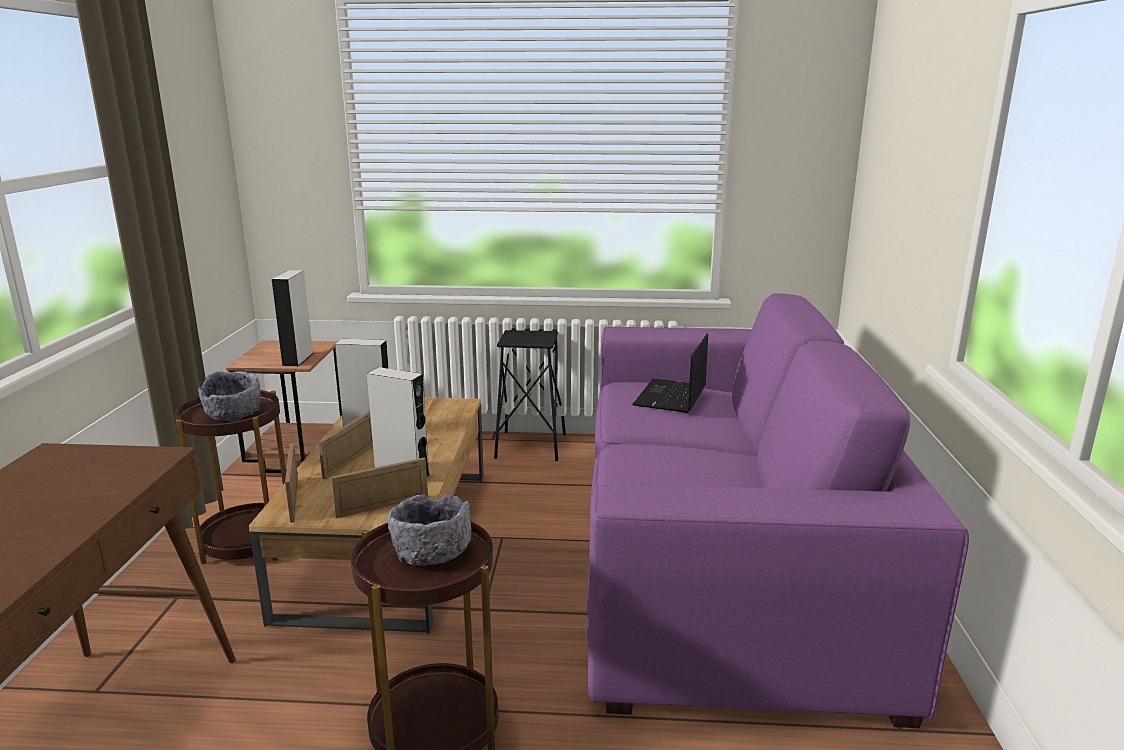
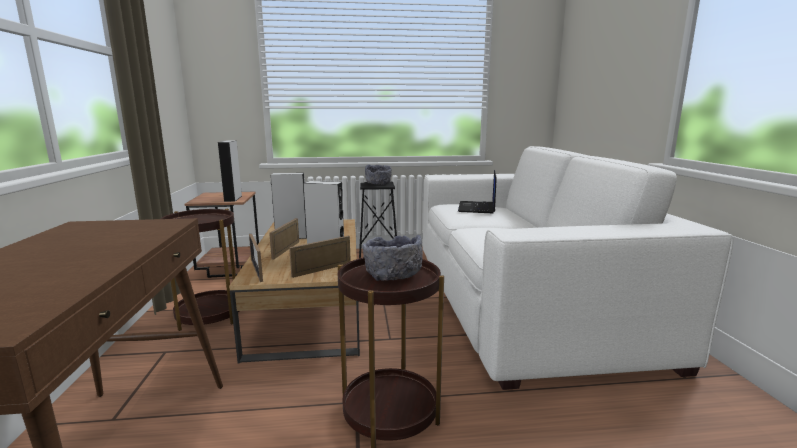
camera: 10 degrees left, 5 degrees down
grey bowl [198,371,261,422] -> grey bowl moved to [365,164,392,185]
purple sofa [587,293,969,728] -> white sofa [423,146,733,390]

